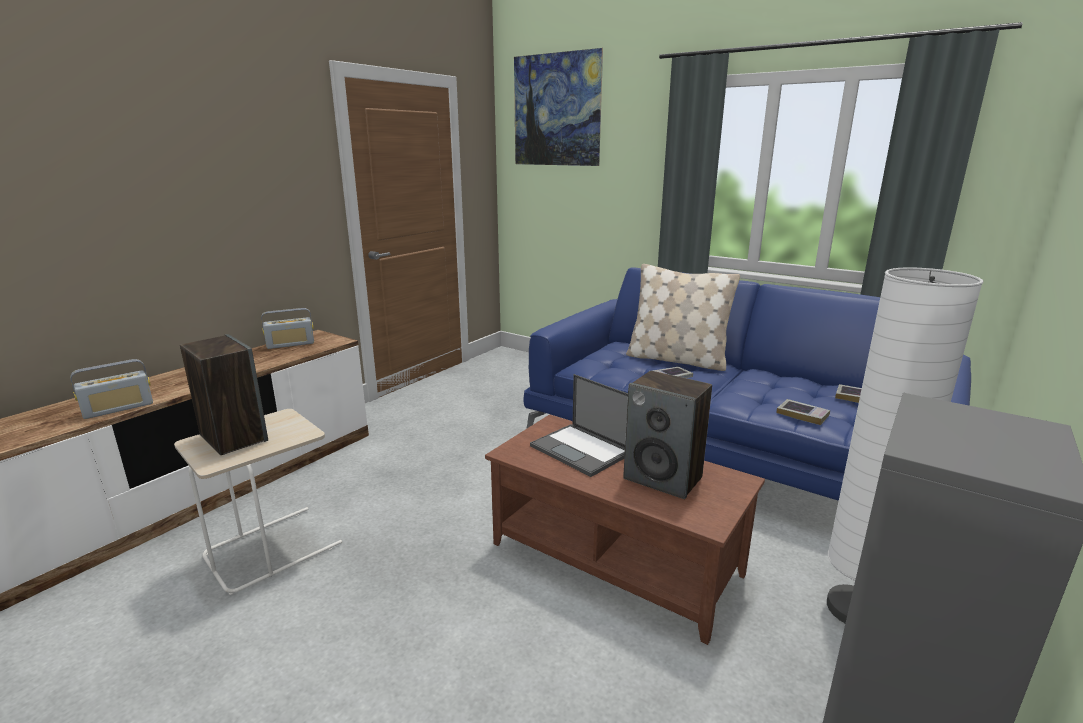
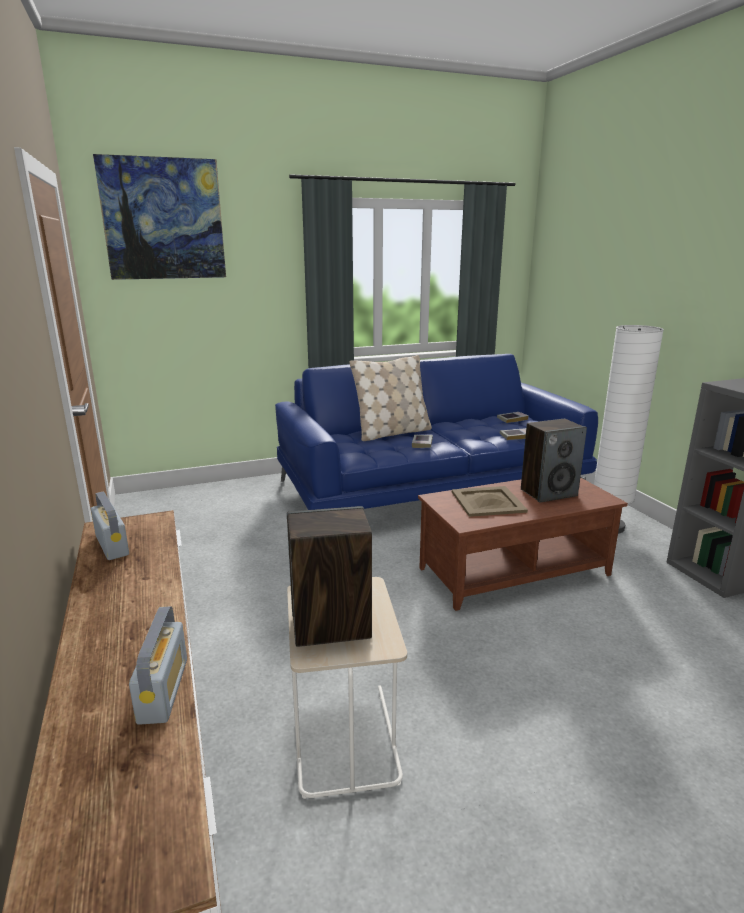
camera: 55 degrees left, 0 degrees up
radio [261,308,314,349] -> radio turned 45 degrees counterclockwise [91,491,129,560]
laptop [530,374,628,477] -> beige tray [452,486,528,517]

